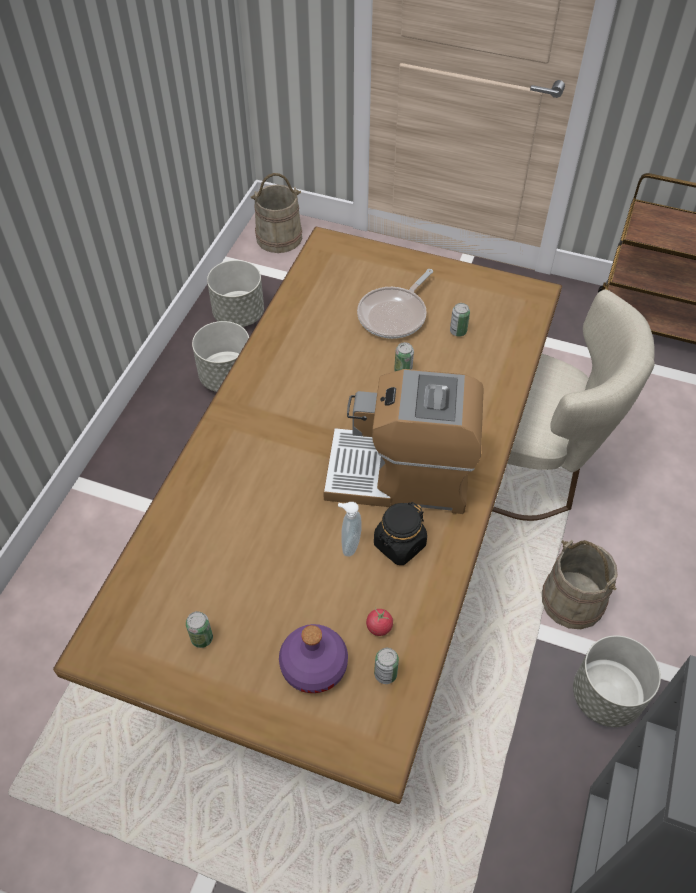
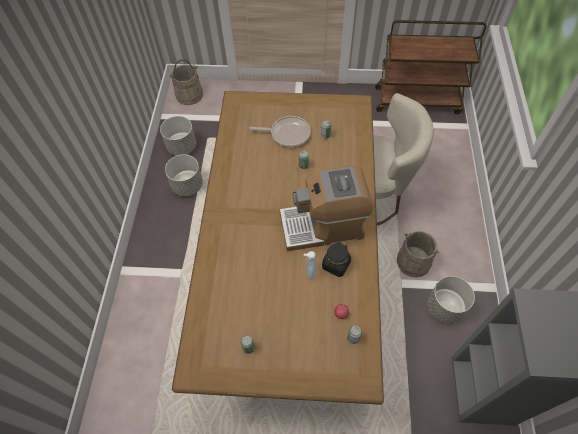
camera: 15 degrees left, 5 degrees up
purple bottle [279,624,348,693] -> none
frying pan [357,269,433,339] -> frying pan turned 105 degrees counterclockwise [249,116,311,147]

